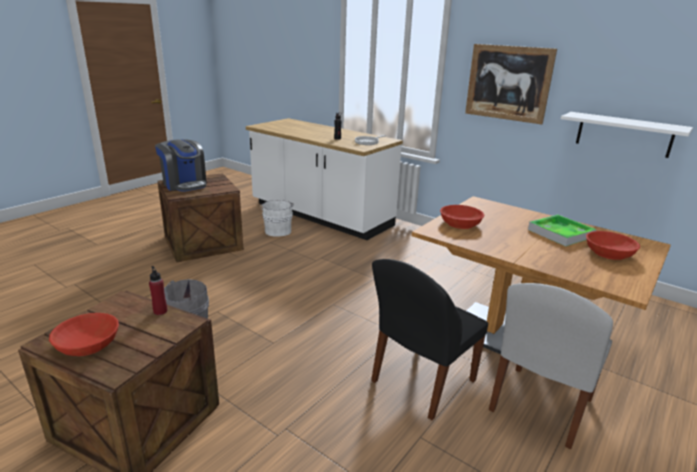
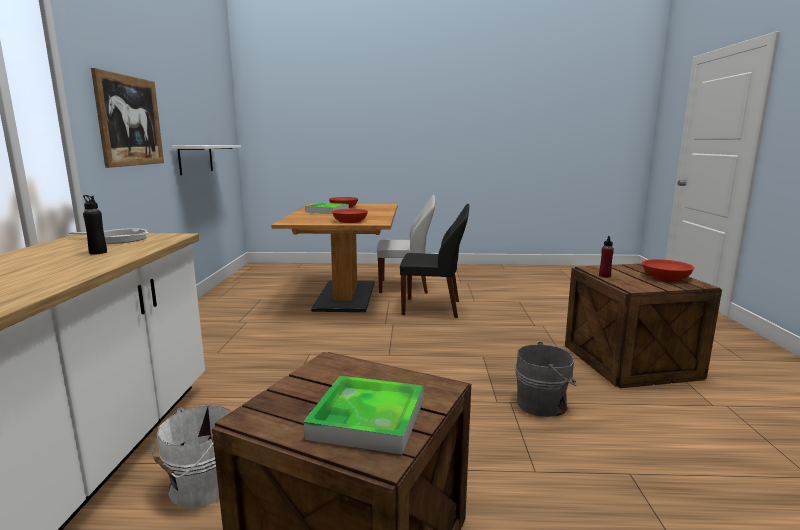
camera: 125 degrees left, 10 degrees down
coffee machine [155,139,207,192] -> tray [304,376,424,455]

